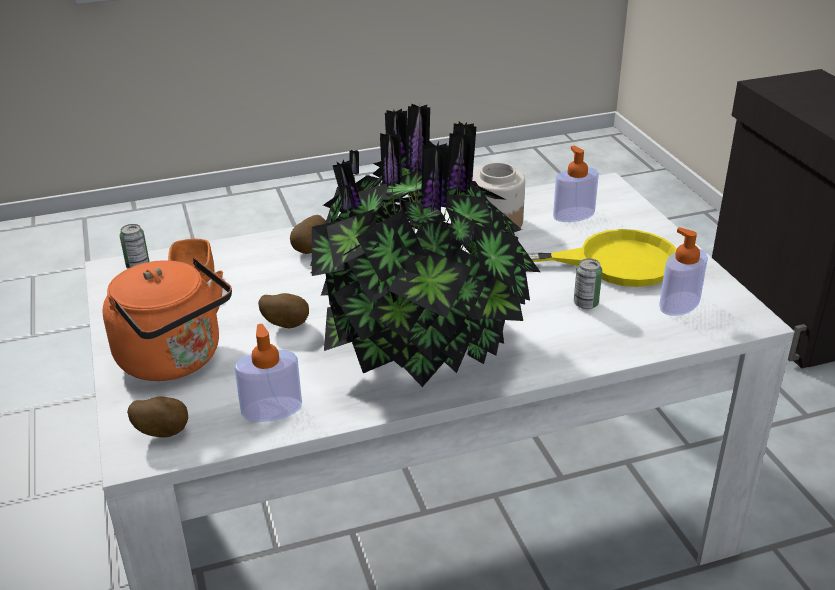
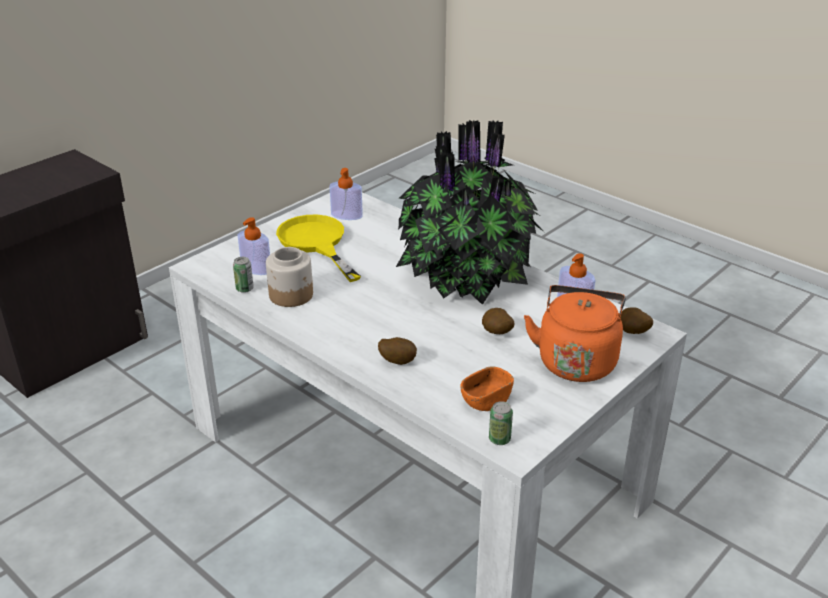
camera: 120 degrees left, 0 degrees up
can [574,258,602,309] -> can moved to [233,257,254,293]

